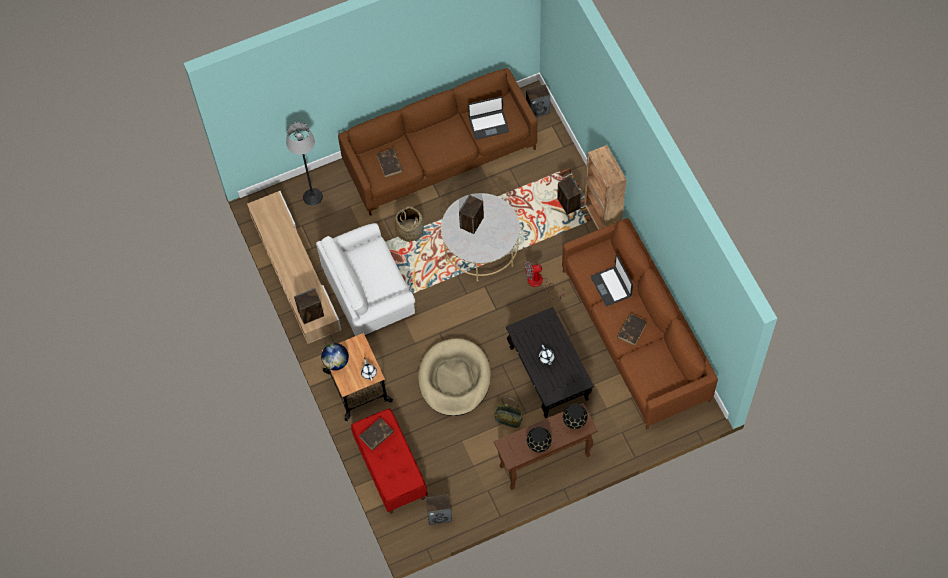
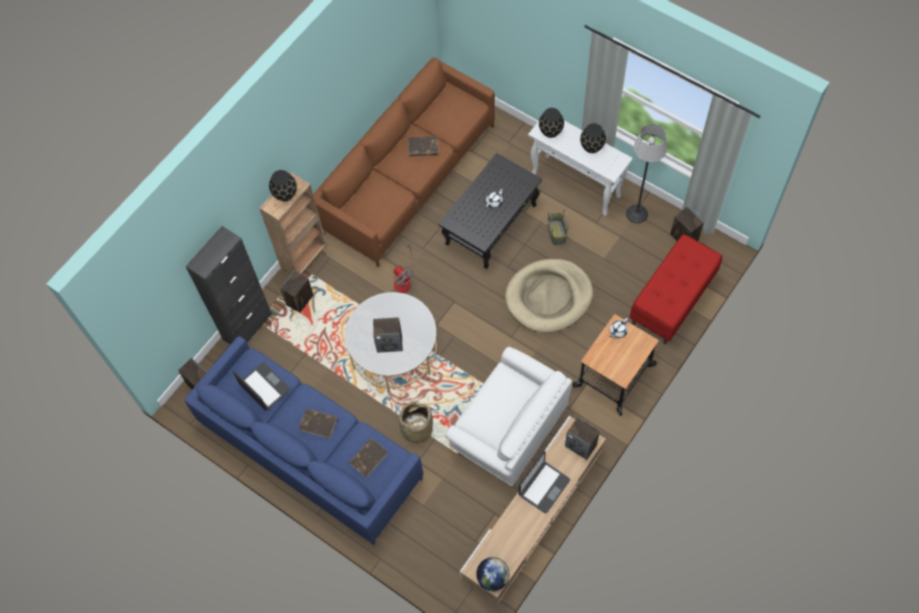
camera: 120 degrees left, 0 degrees up
floor lamp [286,122,323,206] -> floor lamp moved to [626,124,667,223]
globe [321,343,349,371] -> globe moved to [476,557,510,591]
brown sofa [338,68,537,216] -> blue sofa [185,336,423,545]
brown book [360,417,394,451] -> brown book moved to [299,408,338,438]
brown console table [494,403,598,490] -> white console table [528,121,633,216]
laptop [591,255,633,306] -> laptop moved to [519,451,570,513]
none -> black cabinet [185,226,272,345]
none -> black vase [269,170,297,201]

